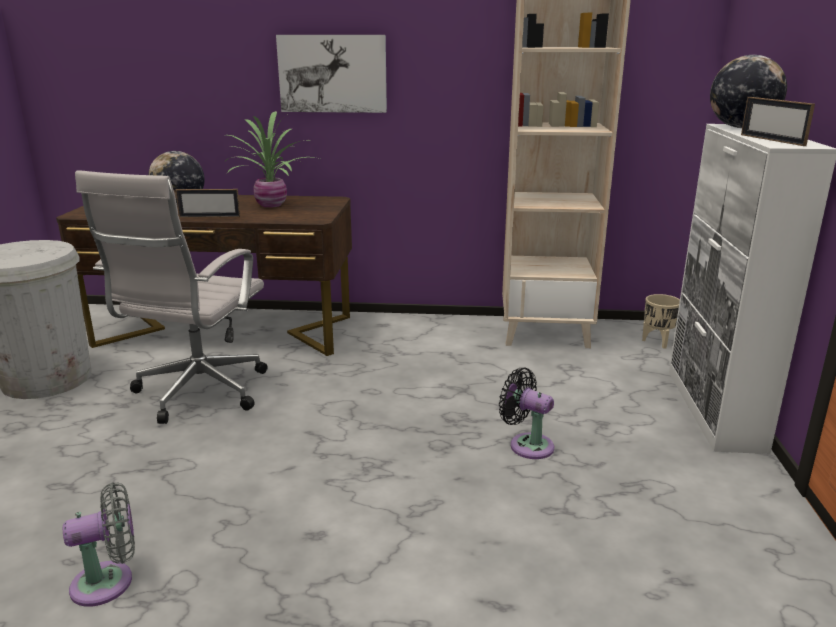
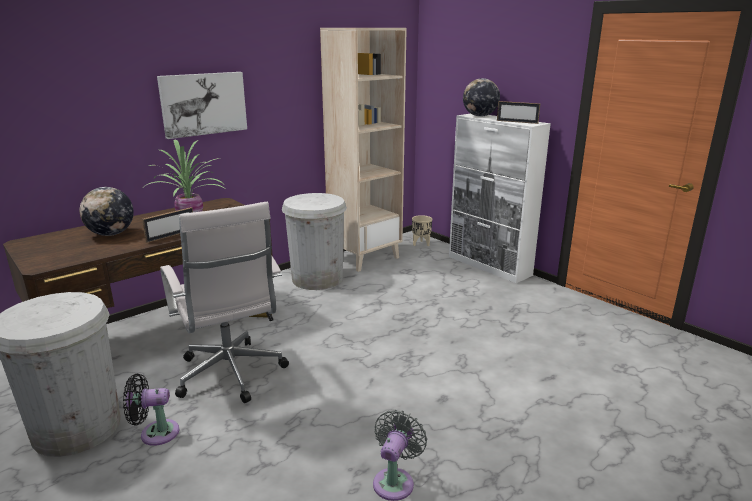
camera: 45 degrees left, 0 degrees up
black fan [499,368,554,459] -> black fan moved to [123,374,179,446]
none -> white trash can [282,193,347,290]

